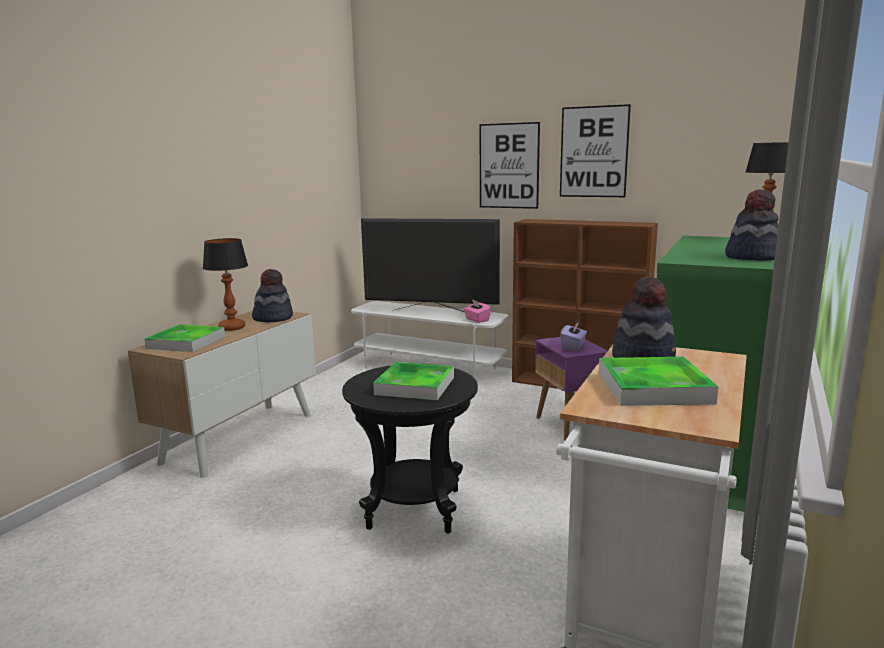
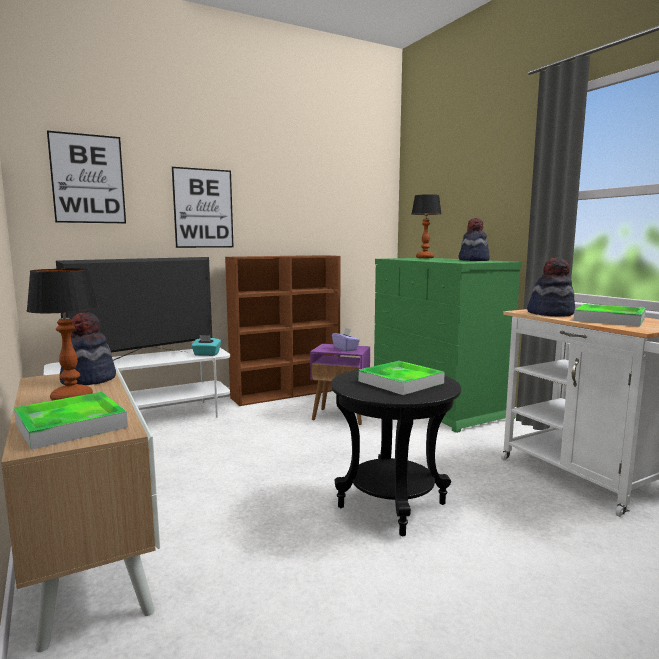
camera: 55 degrees left, 5 degrees down
pink tissue box [463,299,491,323] -> turquoise tissue box [191,335,221,356]
picture [560,104,631,197] -> picture moved to [47,131,126,223]

